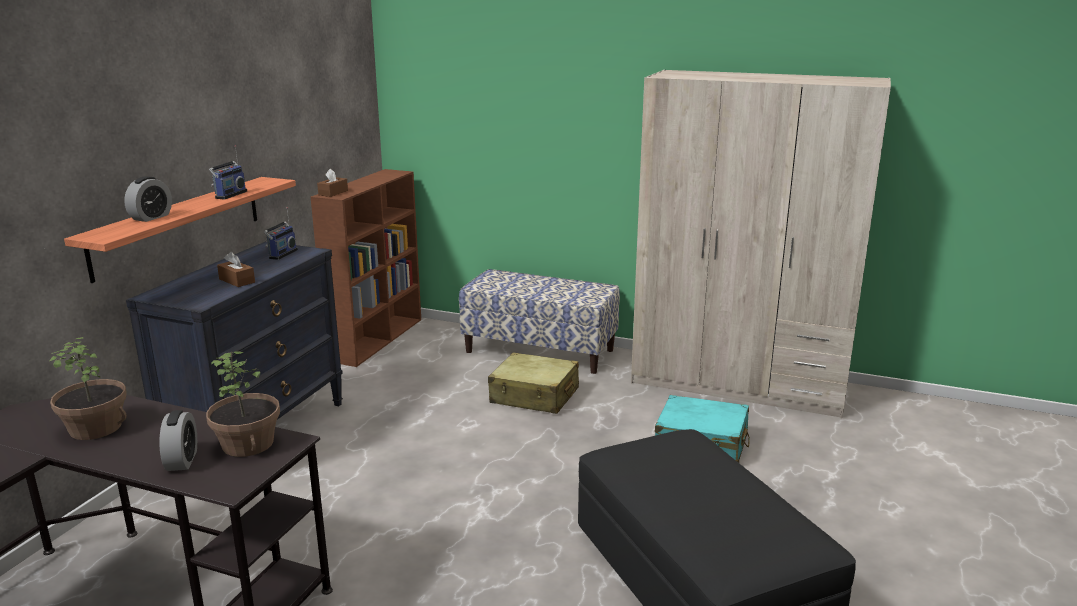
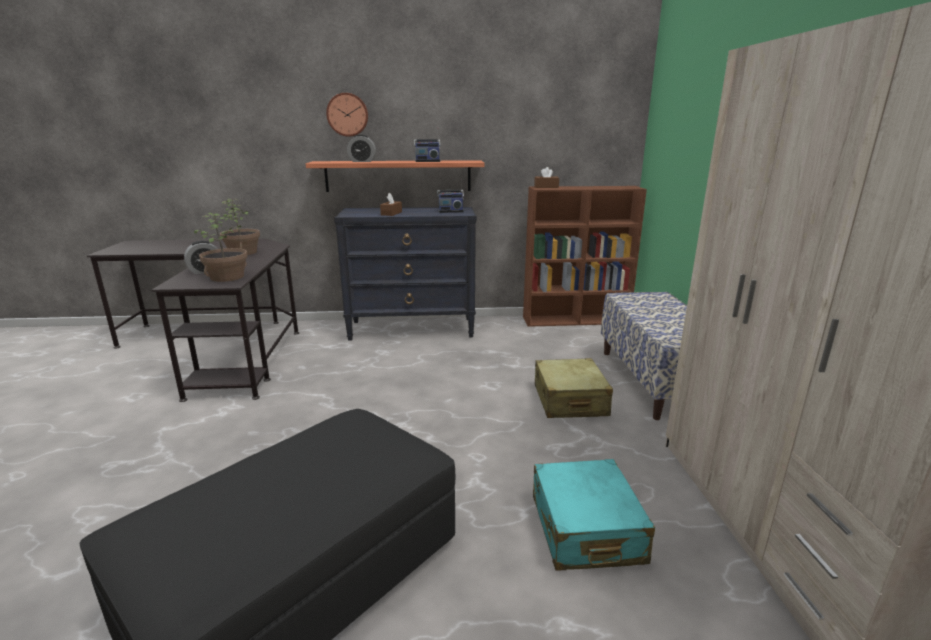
camera: 65 degrees right, 0 degrees up
none -> wall clock [326,93,368,137]

